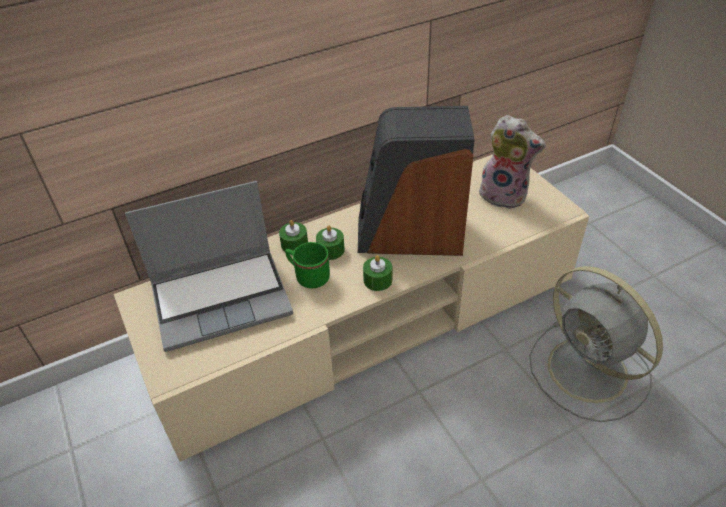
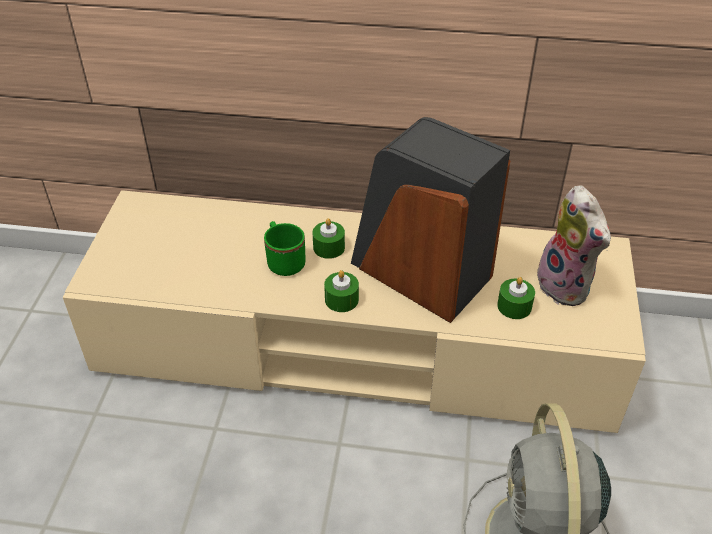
camera: 35 degrees right, 0 degrees up
laptop [125,181,293,352] -> none
green candle [279,220,308,252] -> green candle moved to [497,277,535,319]

